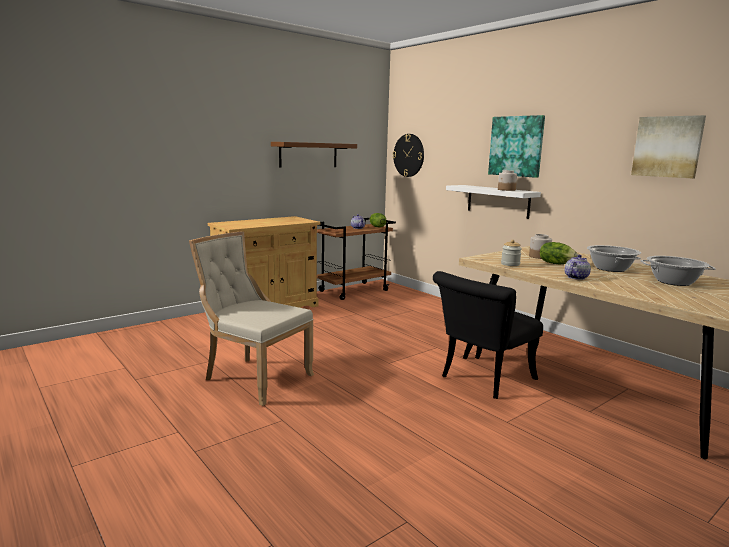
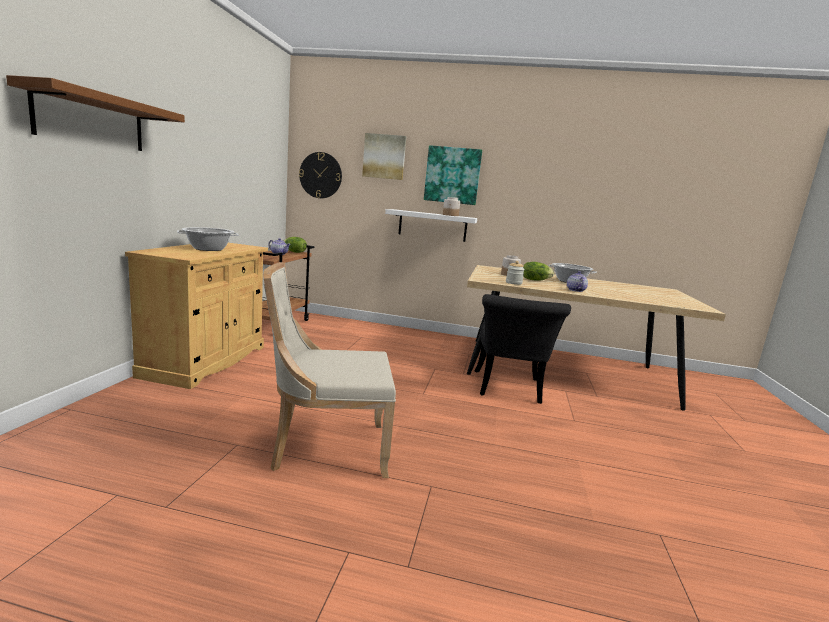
camera: 40 degrees left, 0 degrees up
brown shelf [271,142,357,167] -> brown shelf moved to [6,75,185,151]
picture [631,115,706,179] -> picture moved to [362,133,406,180]
cooking pot [640,256,716,286] -> cooking pot moved to [177,227,239,251]

